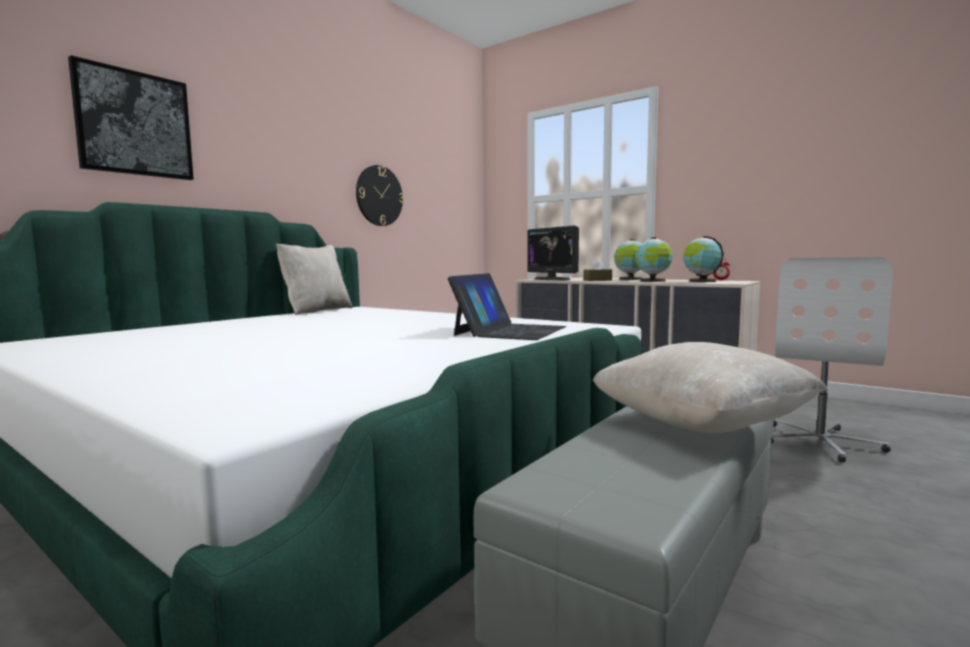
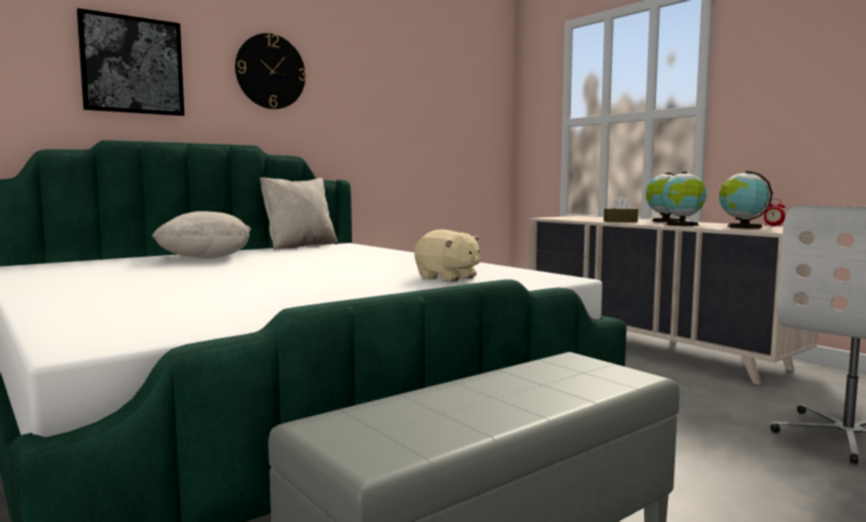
camera: 15 degrees right, 0 degrees up
wall clock [356,165,404,226] -> wall clock moved to [235,33,306,109]
laptop [448,273,566,340] -> beige plush toy [414,229,480,282]
monitor [528,225,579,280] -> none
beige pillow [593,342,828,433] -> beige pillow moved to [152,211,251,259]

